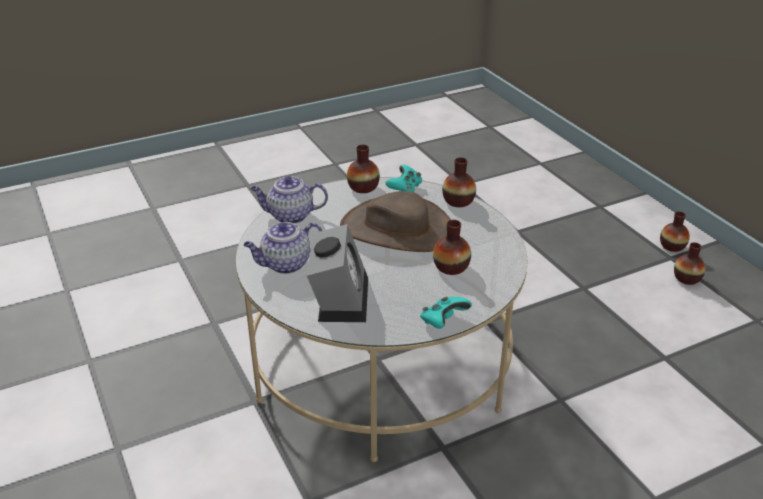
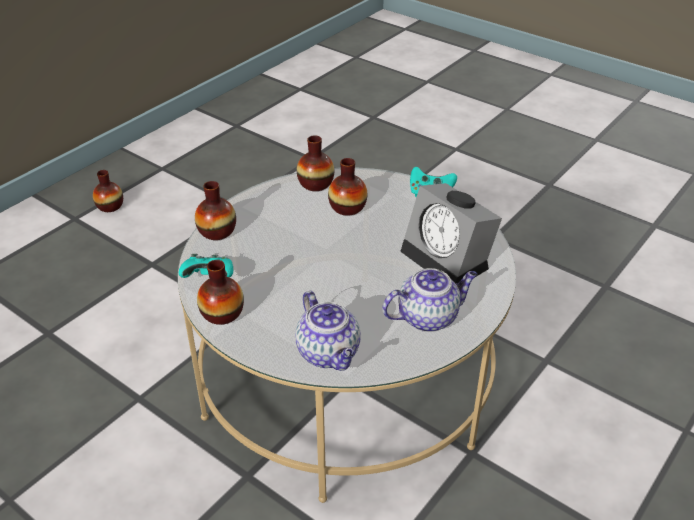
camera: 115 degrees left, 5 degrees up
teapot [244,222,322,274] -> teapot turned 60 degrees counterclockwise [382,268,477,332]
alarm clock [307,224,368,322] -> alarm clock turned 105 degrees counterclockwise [400,183,502,283]
brown hat [340,191,451,252] -> none
vase [660,211,690,252] -> vase moved to [297,135,334,191]

